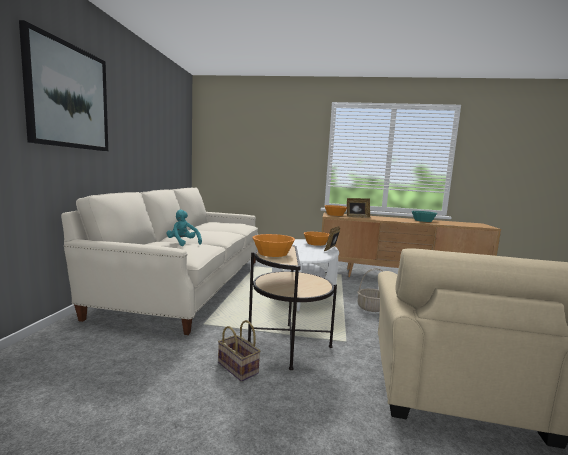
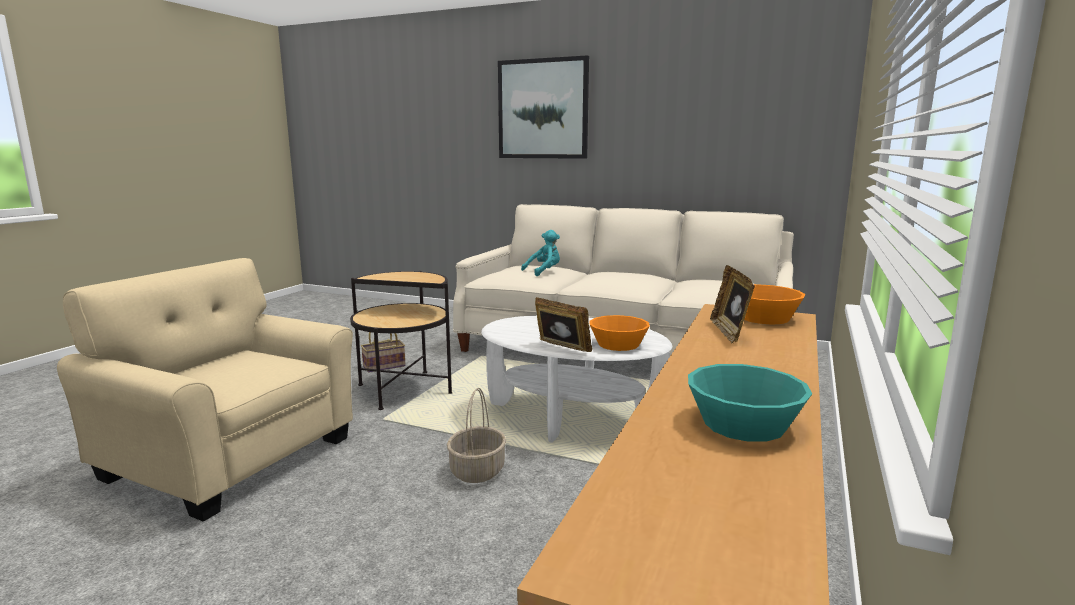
camera: 105 degrees right, 5 degrees up
orange bowl [252,234,295,257] -> none

